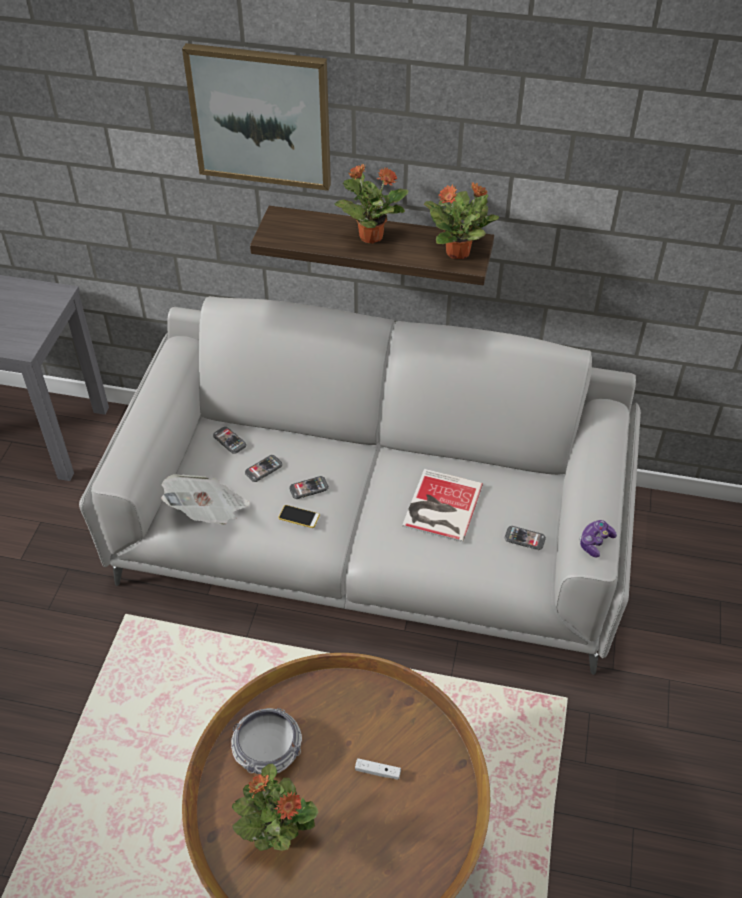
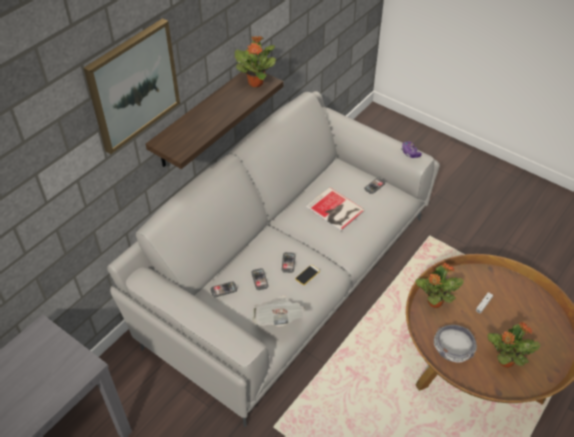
camera: 65 degrees left, 0 degrees up
potted plant [334,163,408,244] -> potted plant moved to [415,263,464,308]

